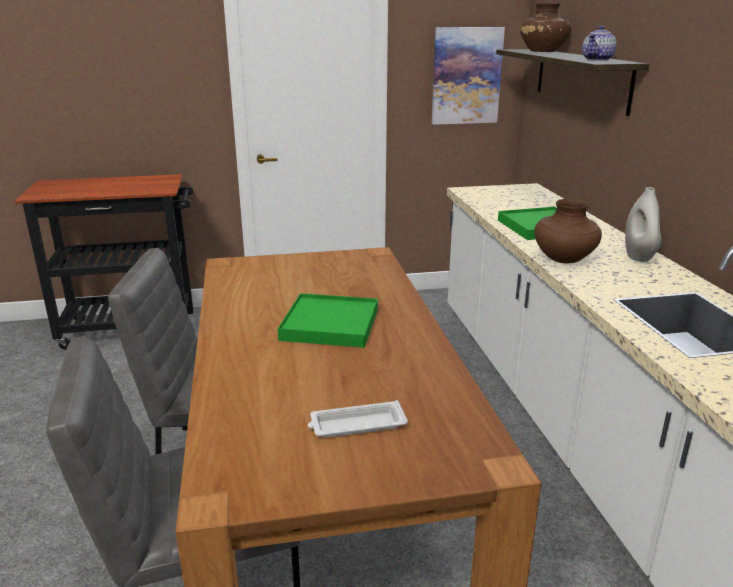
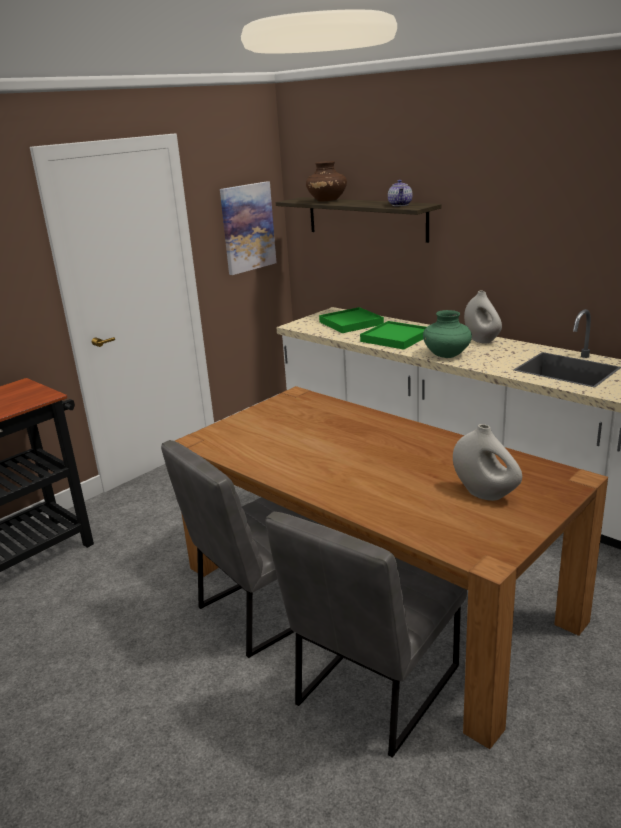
camera: 35 degrees left, 0 degrees up
green tray [278,293,378,348] -> green tray moved to [319,307,384,333]
white tray [308,400,408,438] -> white vase [453,424,522,501]
brown vase [534,199,602,263] -> green vase [423,310,472,358]

